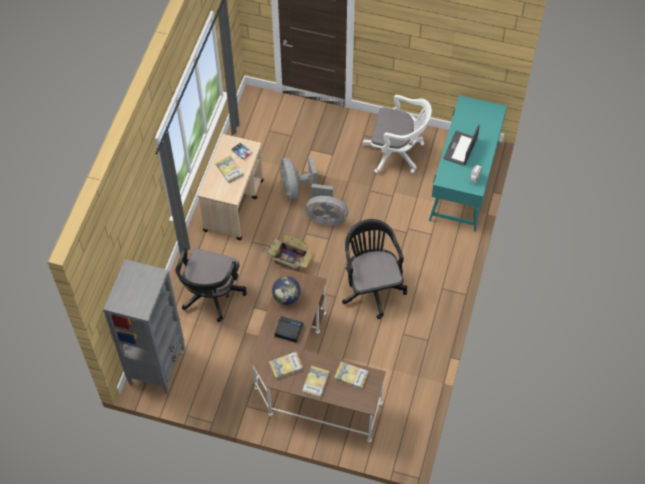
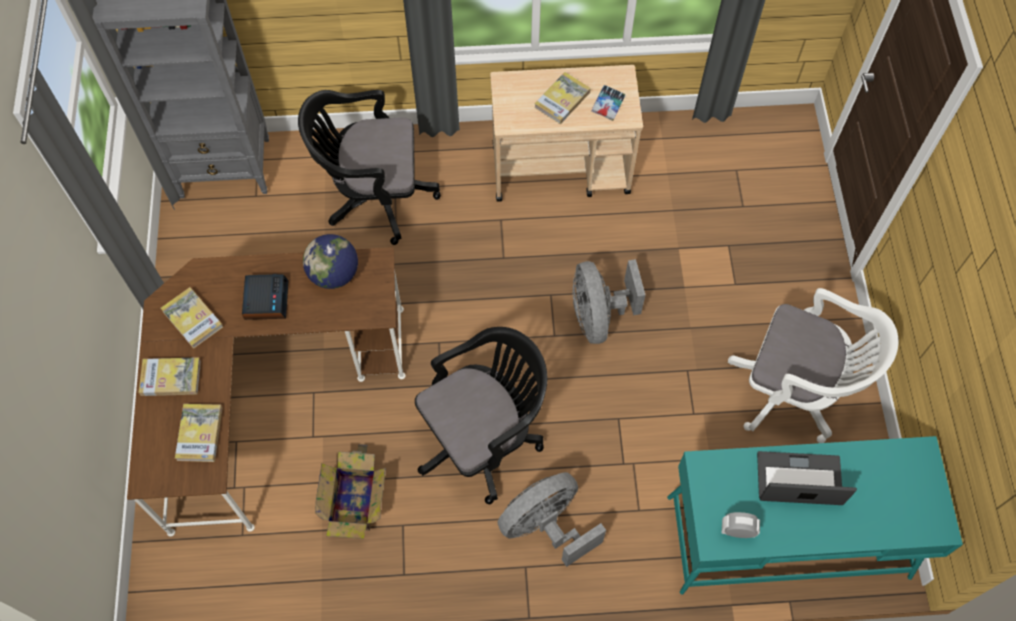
camera: 70 degrees right, 5 degrees up
cardboard box [262,234,314,272] -> cardboard box moved to [315,444,386,539]
grey fan [280,156,317,199] -> grey fan moved to [497,472,606,567]
white office chair [363,95,432,173] -> white office chair turned 60 degrees counterclockwise [728,288,899,443]

